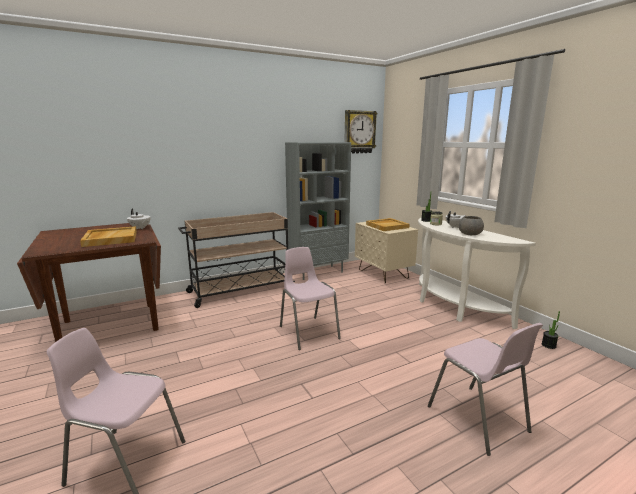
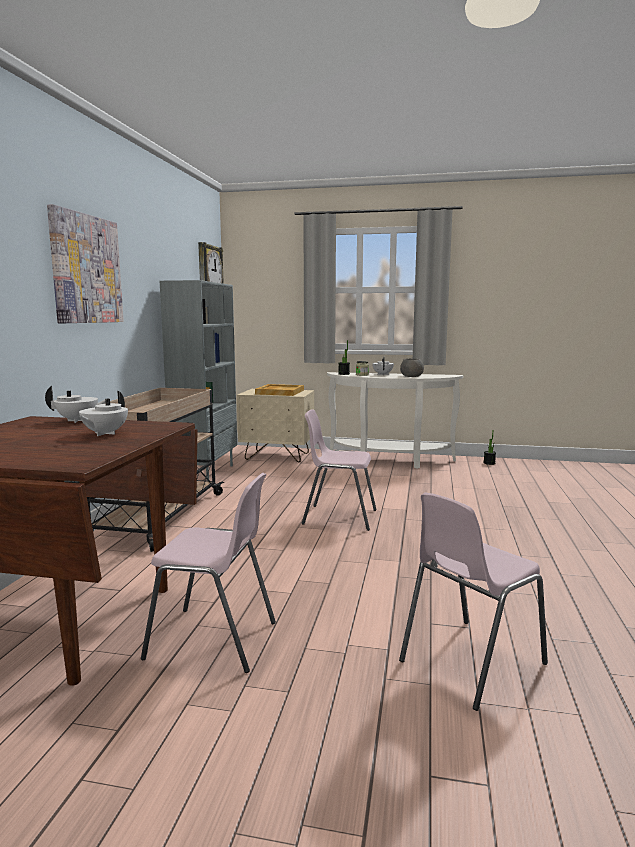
camera: 50 degrees left, 5 degrees down
beige tray [80,226,137,247] -> white teapot [78,391,128,436]
pink chair [428,323,543,456] -> pink chair moved to [141,473,276,673]
none -> picture [47,204,124,323]

